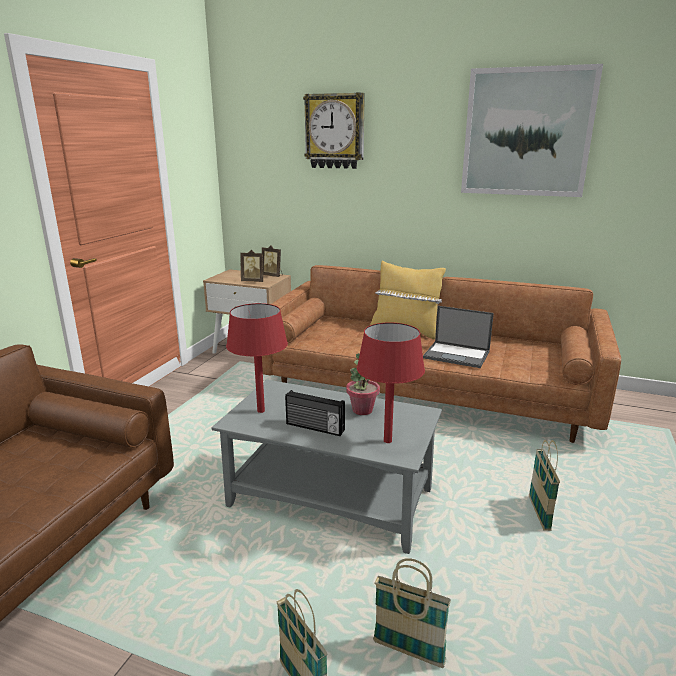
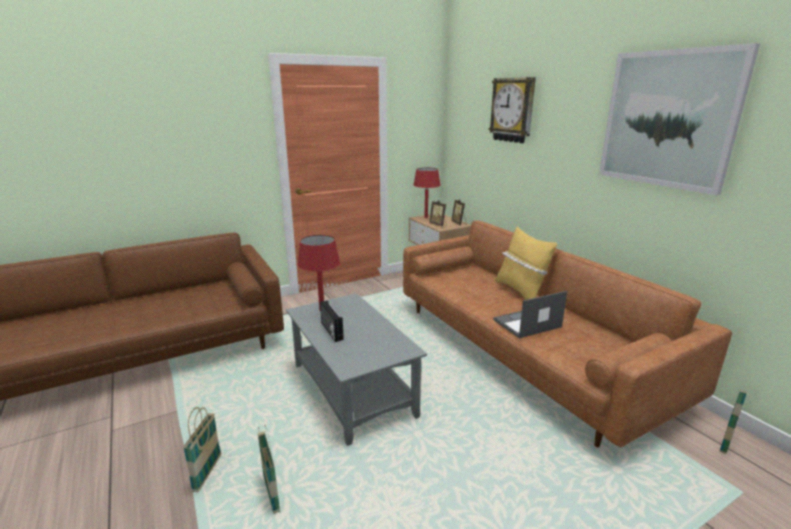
camera: 40 degrees right, 0 degrees up
potted plant [346,353,380,415] -> none
red table lamp [357,322,425,443] -> red table lamp moved to [413,168,441,218]
laptop [423,306,494,368] -> laptop turned 90 degrees clockwise [493,291,567,338]
basket [529,440,560,531] -> basket moved to [719,390,747,454]

